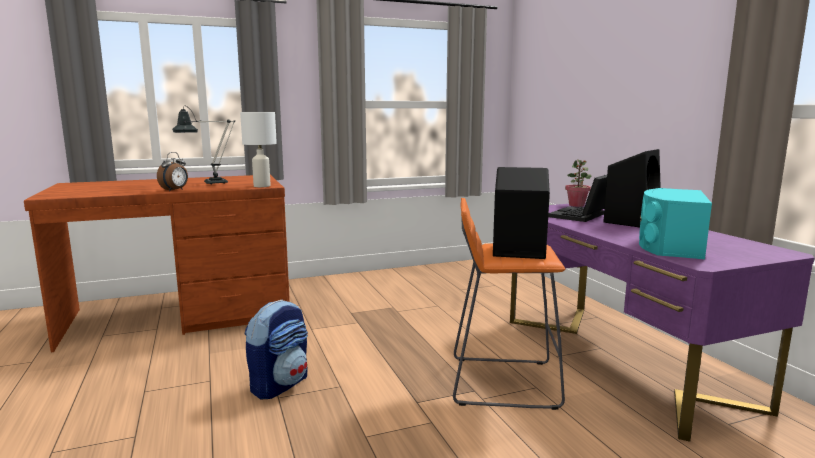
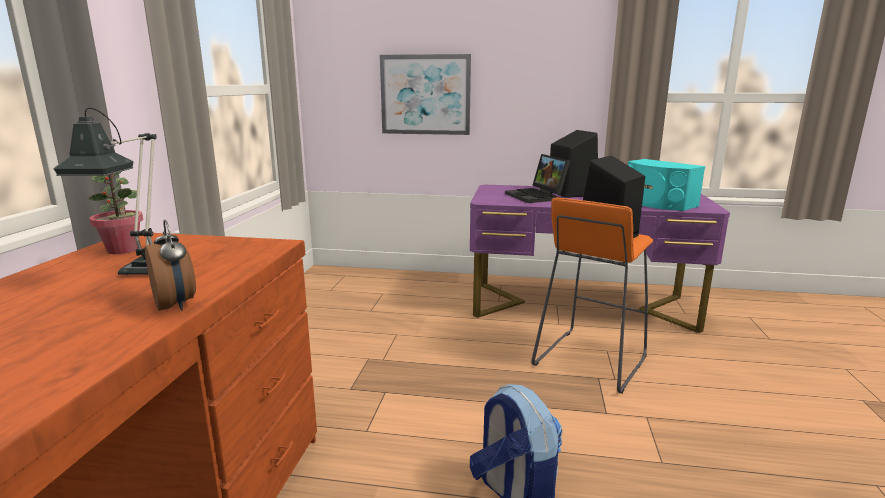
camera: 60 degrees left, 5 degrees up
white table lamp [240,112,277,187] -> none
potted plant [565,159,592,207] -> potted plant moved to [88,172,143,254]
none -> picture [380,54,471,135]

